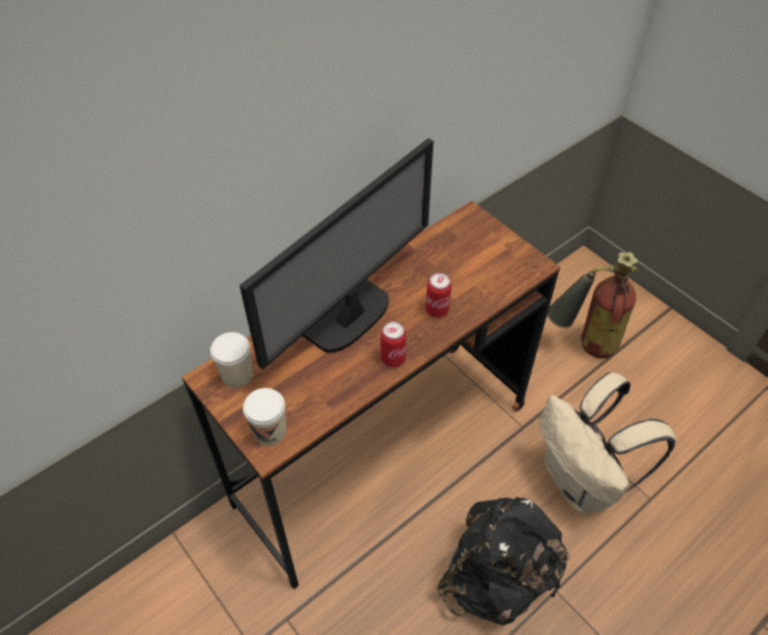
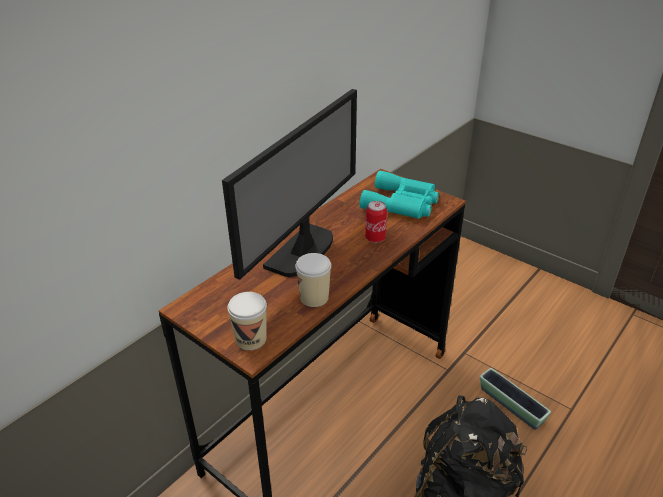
camera: 10 degrees left, 15 degrees down
cup [210,332,253,388] -> cup moved to [295,253,331,307]
can [381,322,406,367] -> none
beige backpack [539,372,676,514] -> planter [480,368,551,430]
fire extinguisher [547,252,638,358] -> none
none -> turquoise binoculars [359,171,439,219]

